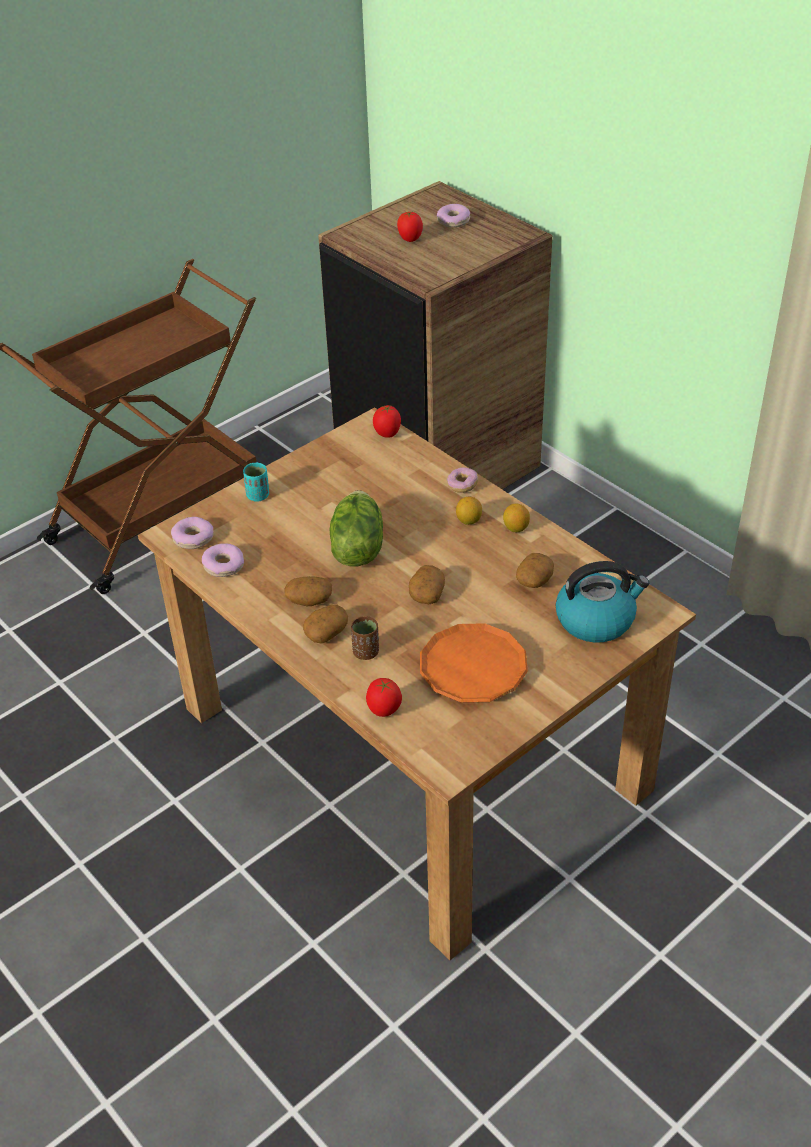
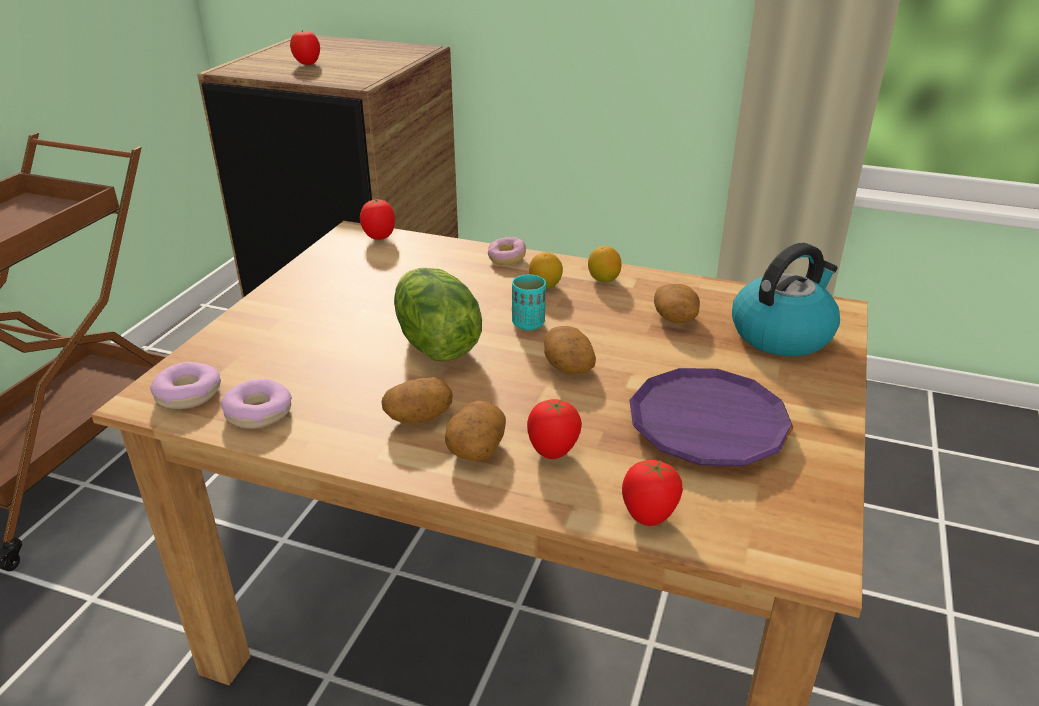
camera: 30 degrees left, 10 degrees down
turquoise cup [243,463,269,502] -> turquoise cup moved to [512,274,546,330]
brown cup [351,616,379,660] -> tomato [527,399,582,459]
orange plate [420,623,528,703] -> purple plate [629,368,793,466]
donut [437,204,470,227] -> none

